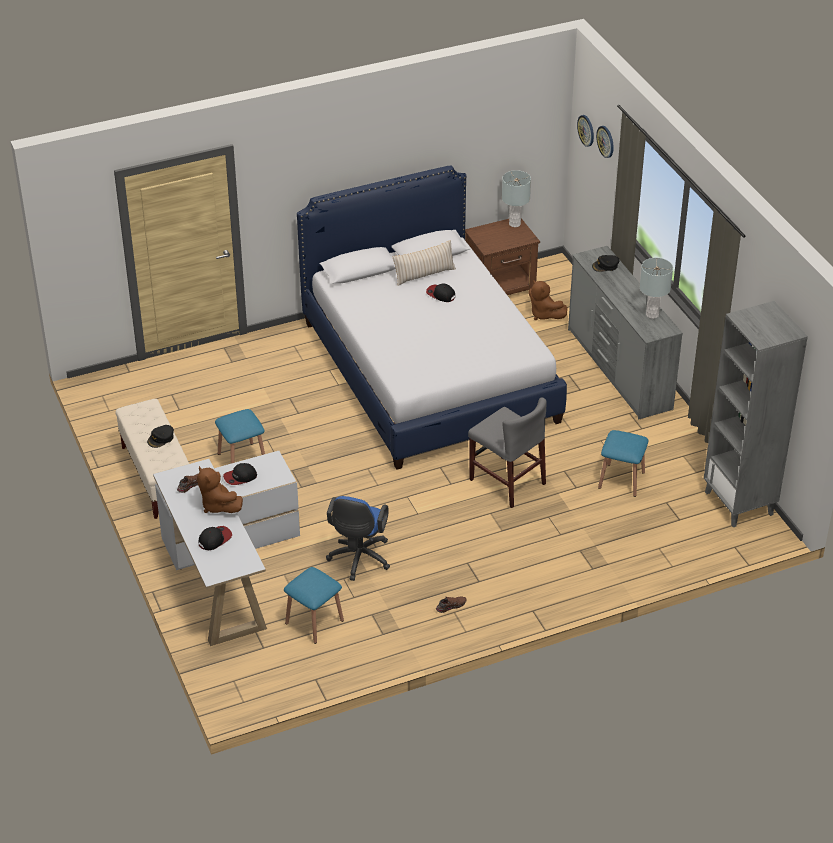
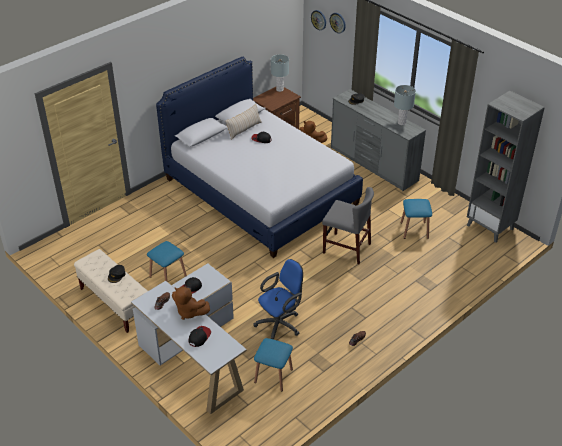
camera: 20 degrees left, 0 degrees up
blue office chair [326,496,390,581] -> blue office chair turned 120 degrees counterclockwise [254,259,303,339]

